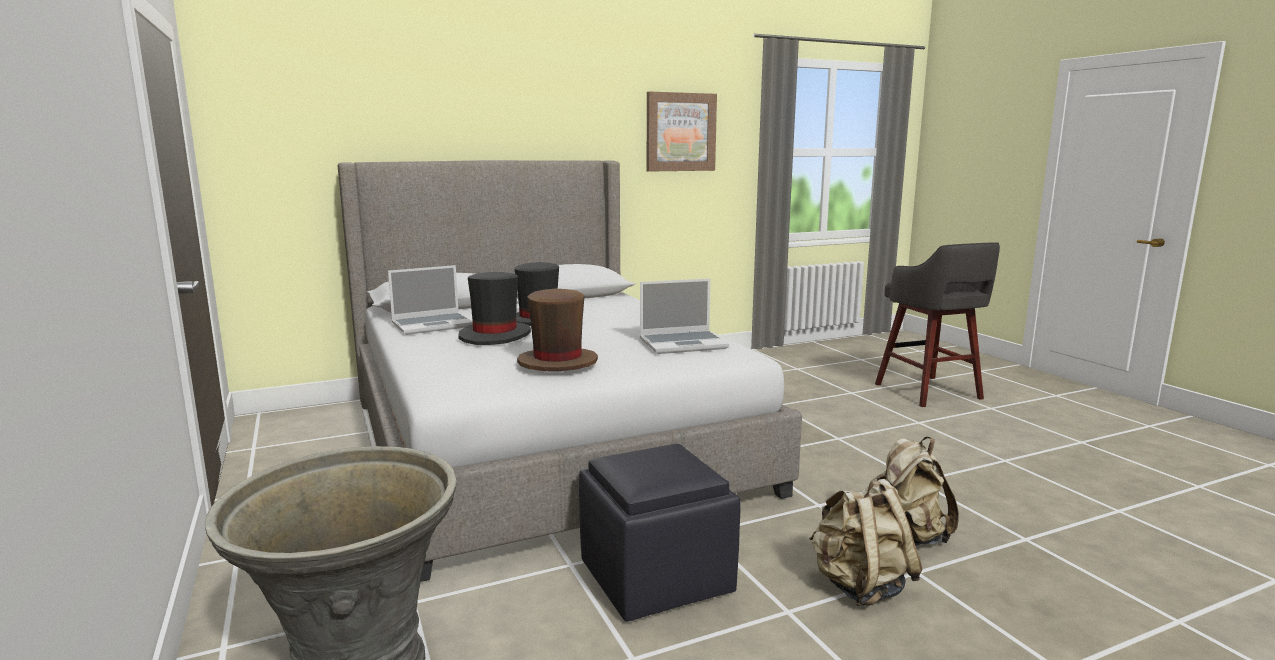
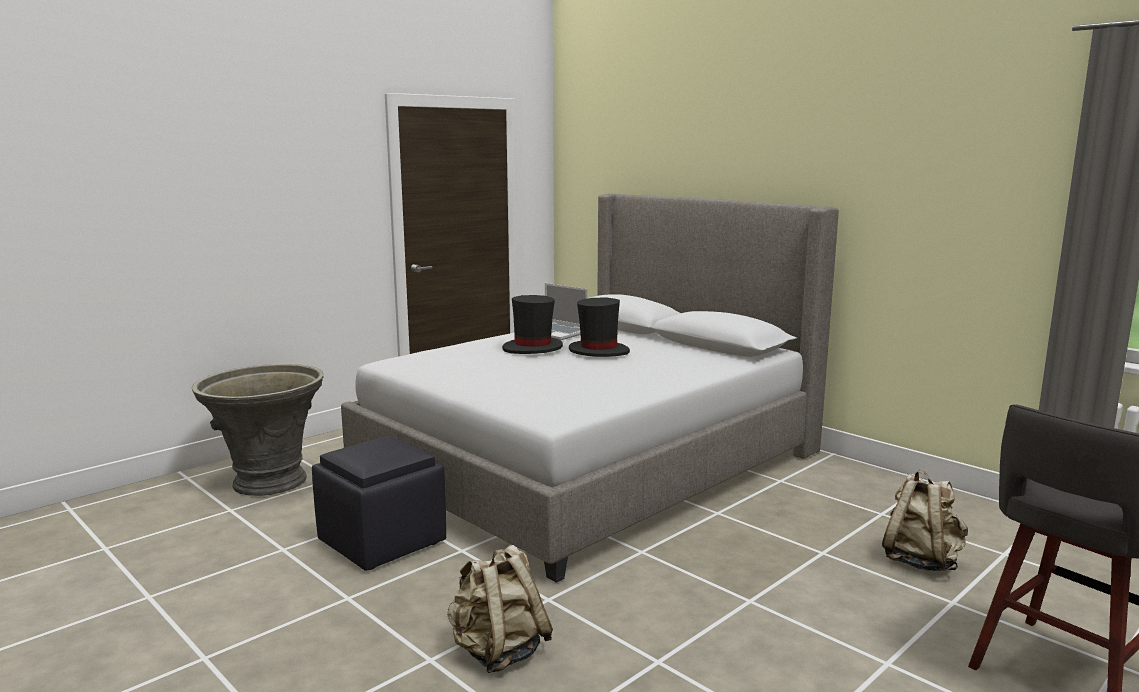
camera: 70 degrees right, 0 degrees up
brown hat [517,289,598,371] -> none
laptop [640,278,729,354] -> none
picture [647,91,717,172] -> none
beige backpack [809,479,923,606] -> beige backpack moved to [882,470,968,571]

